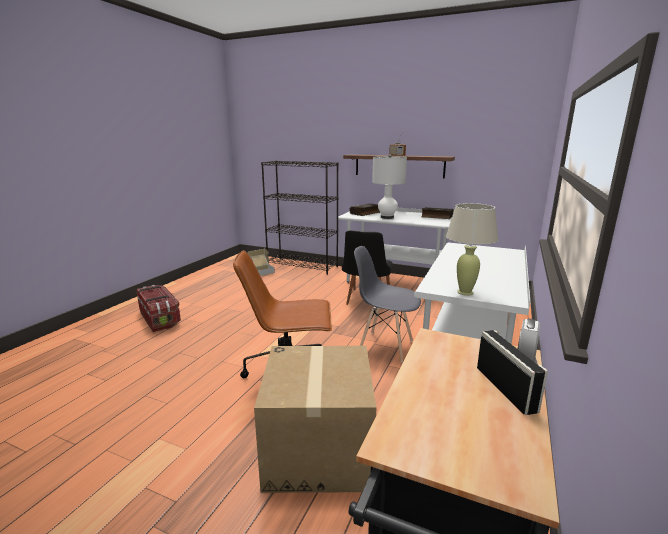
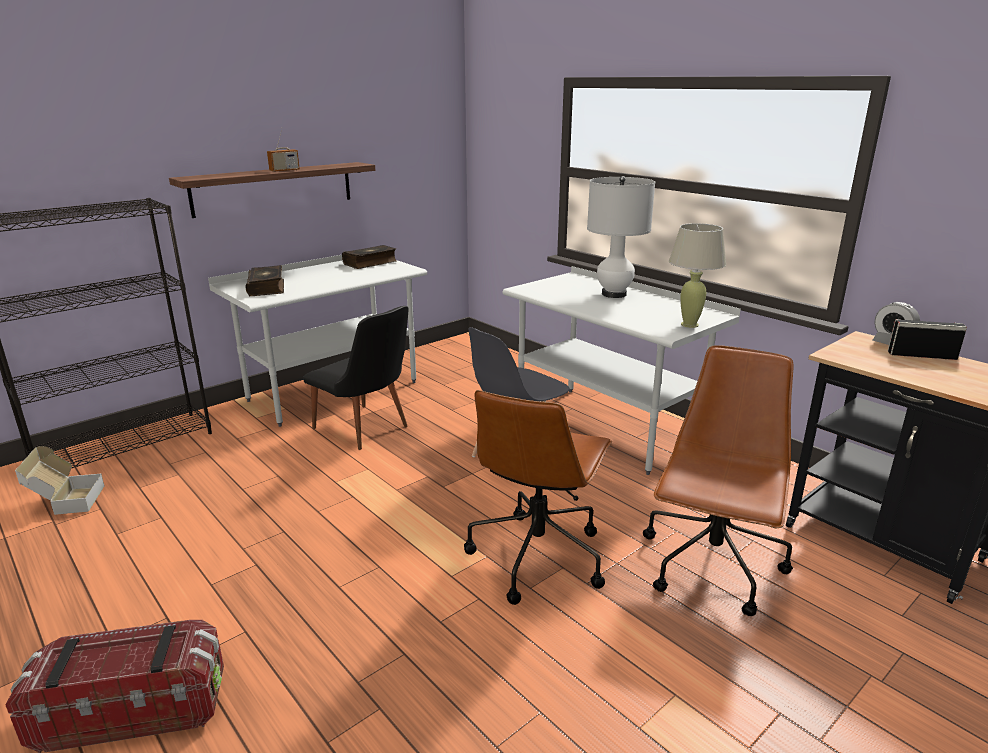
camera: 65 degrees left, 5 degrees up
cardboard box [254,346,377,493] -> brown office chair [643,345,794,616]
white table lamp [372,155,407,219] -> white table lamp moved to [587,176,655,298]

